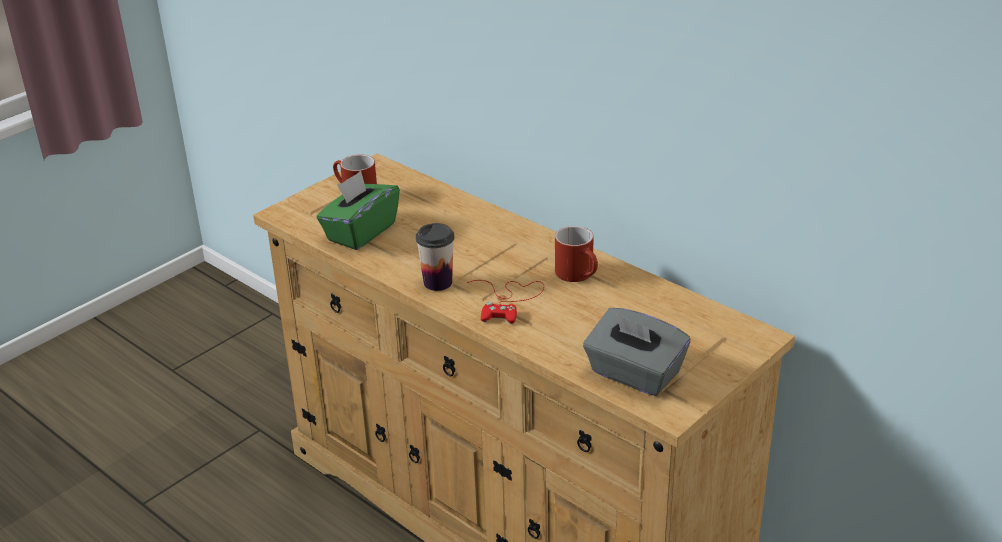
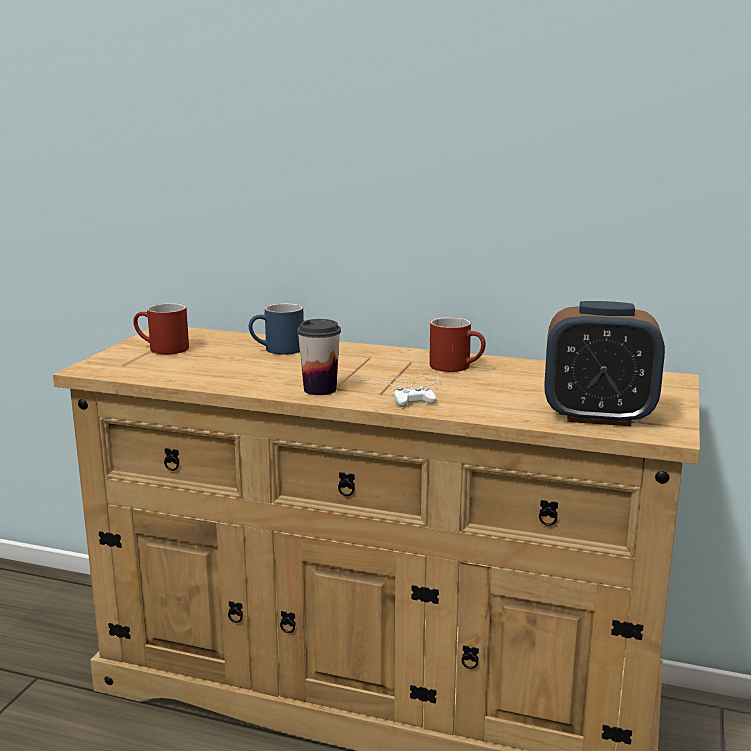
camera: 25 degrees left, 15 degrees down
green tissue box [316,171,400,250] -> none
red game controller [467,280,544,324] -> white game controller [354,373,439,407]
grey tissue box [583,308,690,396] -> alarm clock [544,301,665,426]
none -> blue mug [249,303,304,355]

